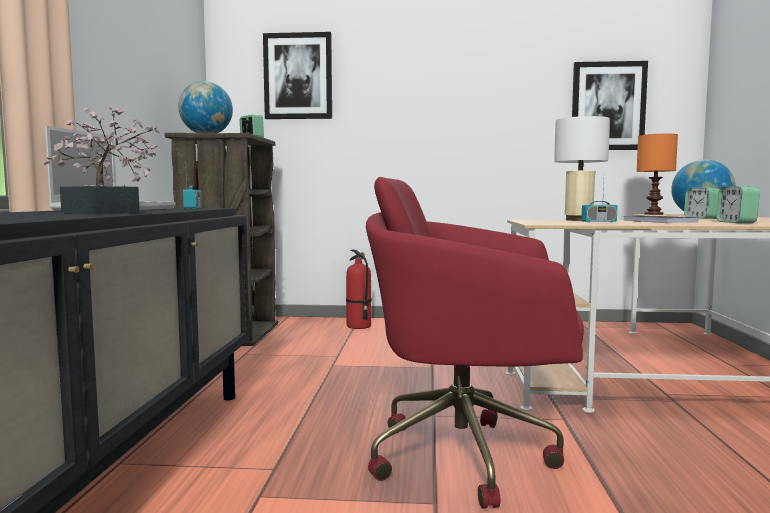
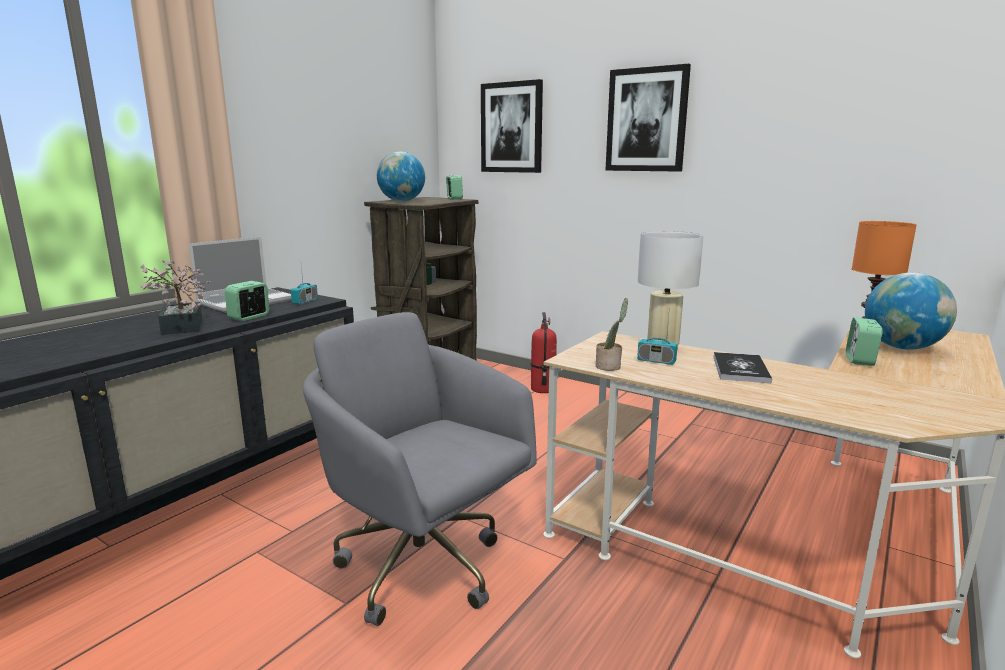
camera: 30 degrees right, 10 degrees up
red office chair [366,177,584,509] -> grey office chair [303,312,537,626]
picture [572,61,648,150] -> picture moved to [606,64,691,172]
alarm clock [716,186,760,223] -> alarm clock moved to [225,281,269,321]
none -> potted plant [596,298,628,371]

